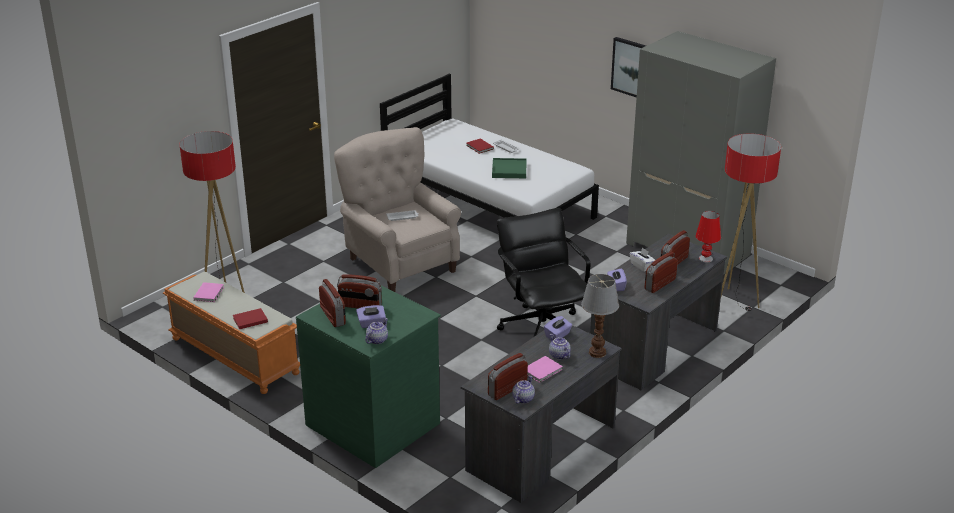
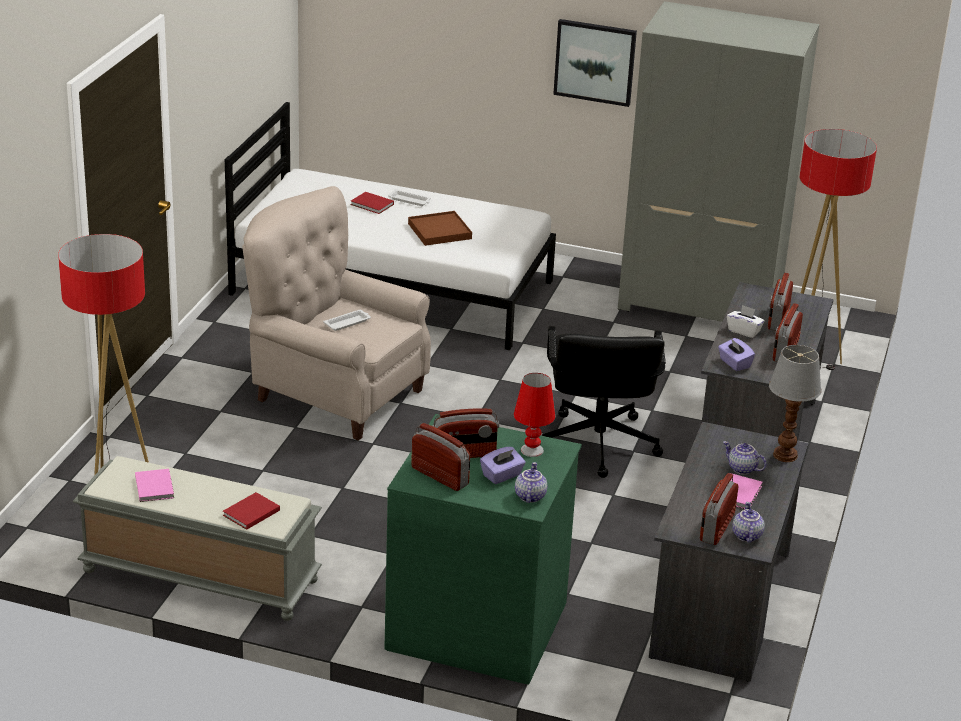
camera: 25 degrees left, 0 degrees up
orange bench [163,272,300,394] -> grey bench [73,456,322,621]
green tray [492,158,526,178] -> brown tray [408,211,472,246]
black office chair [497,208,590,337] -> black office chair turned 135 degrees counterclockwise [542,326,666,478]
purple tissue box [544,316,572,339] -> none
red table lamp [696,211,721,262] -> red table lamp moved to [514,373,555,457]

